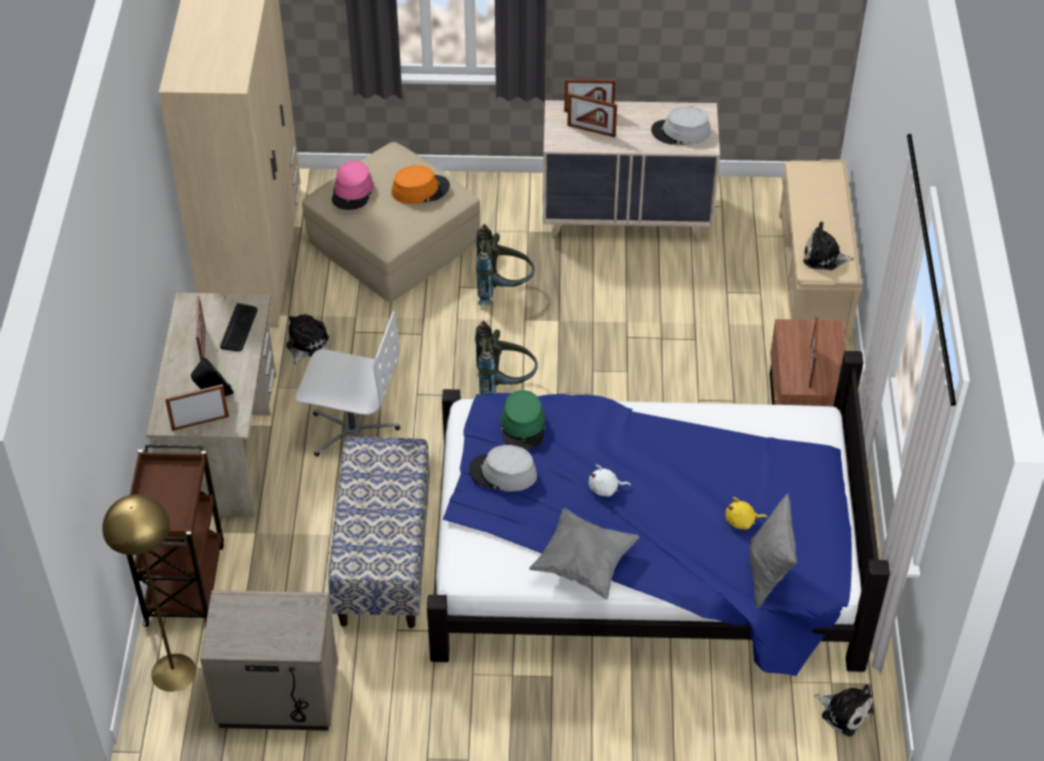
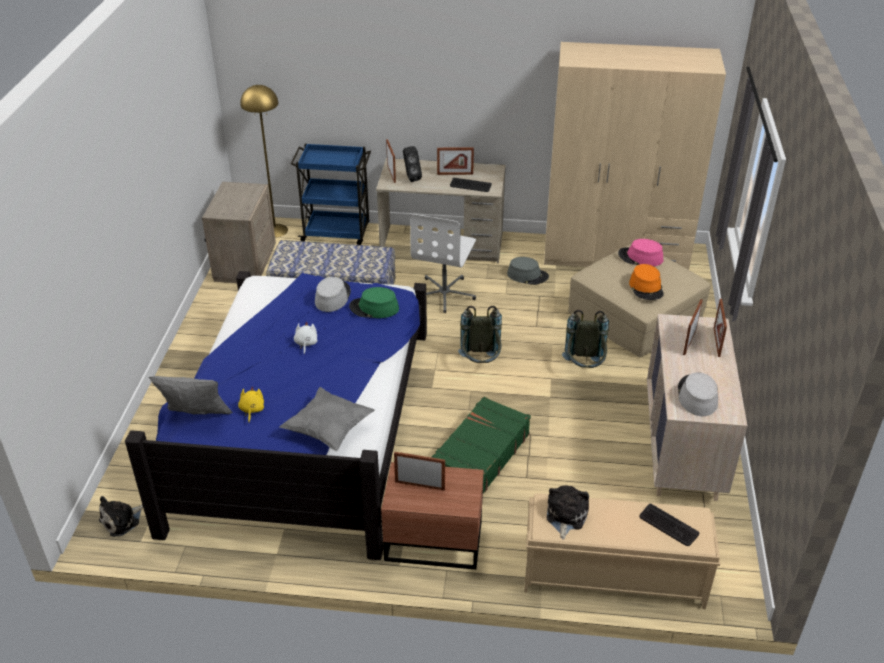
camera: 95 degrees right, 10 degrees down
brown cart [127,444,224,627] -> blue cart [291,143,371,245]
plush toy [286,314,329,365] -> grey hat [507,257,549,285]
grey pillow [529,508,640,599] -> grey pillow moved to [280,387,375,451]
none -> green suitcase [431,397,531,493]
none -> keyboard [639,503,699,546]

